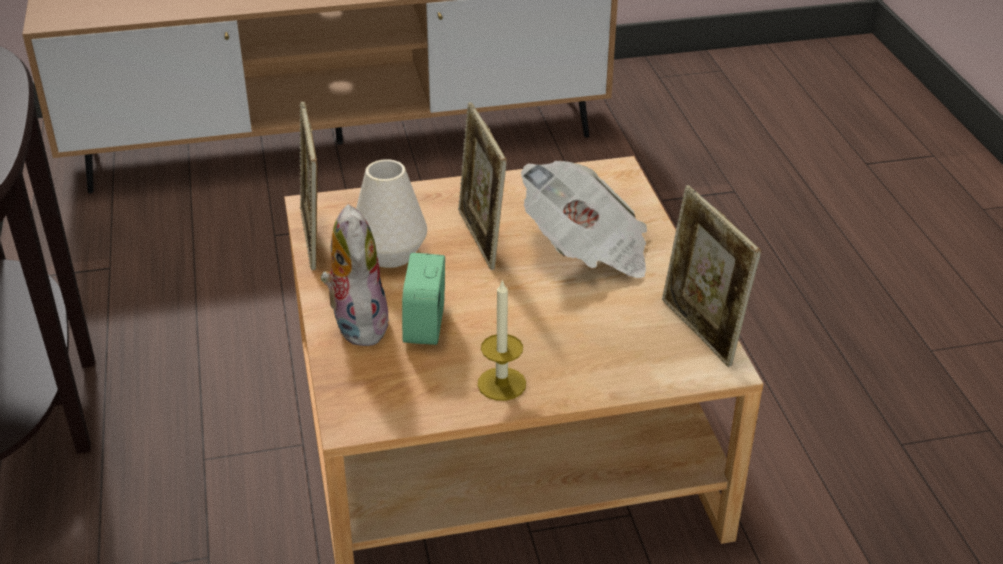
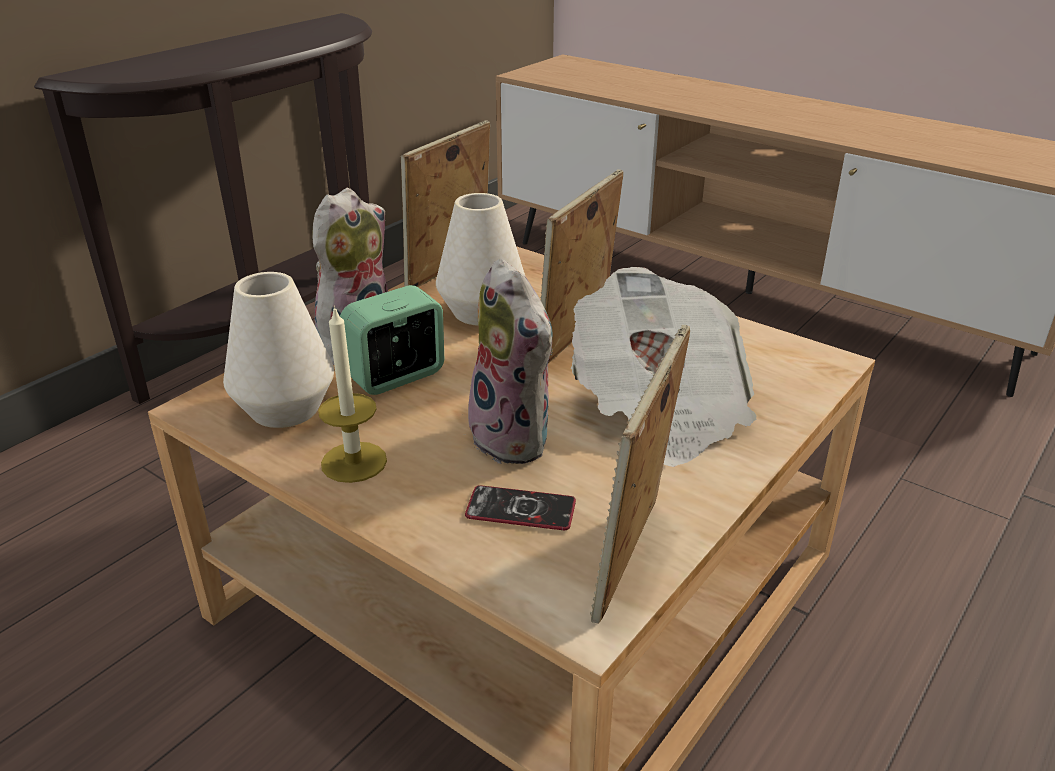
camera: 50 degrees right, 5 degrees down
none -> white vase [223,272,334,428]
none -> plush toy [465,259,553,464]
none -> phone [465,485,576,530]

